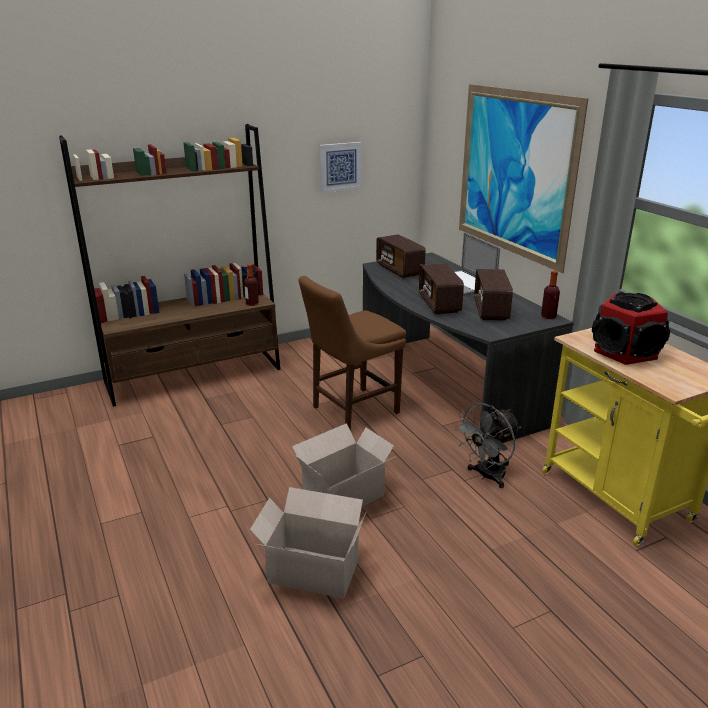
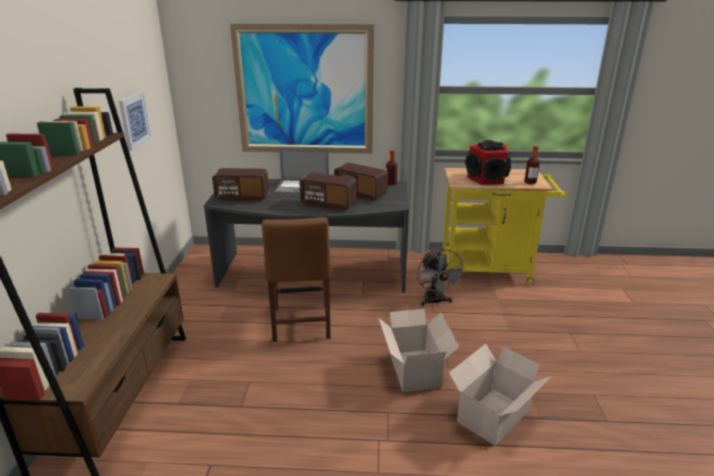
camera: 60 degrees left, 0 degrees up
bottle [244,264,259,306] -> bottle moved to [524,146,540,185]

